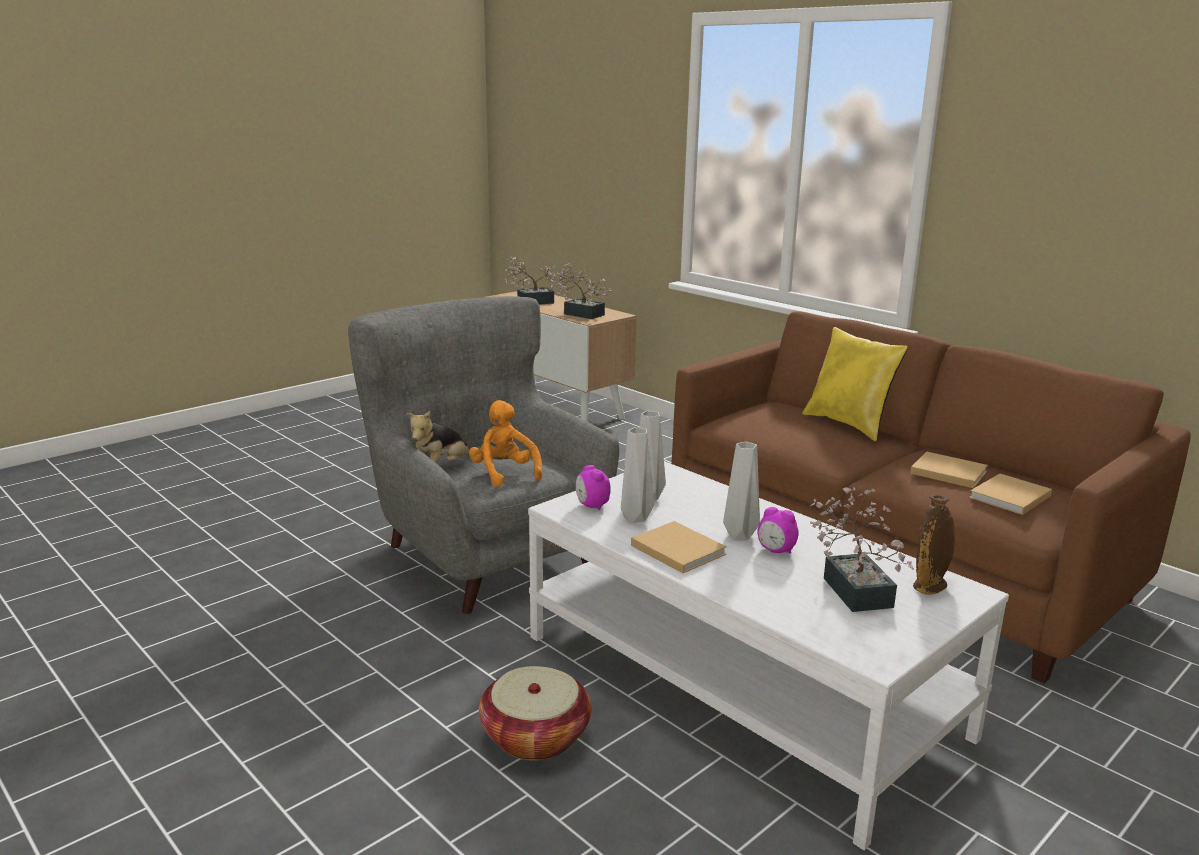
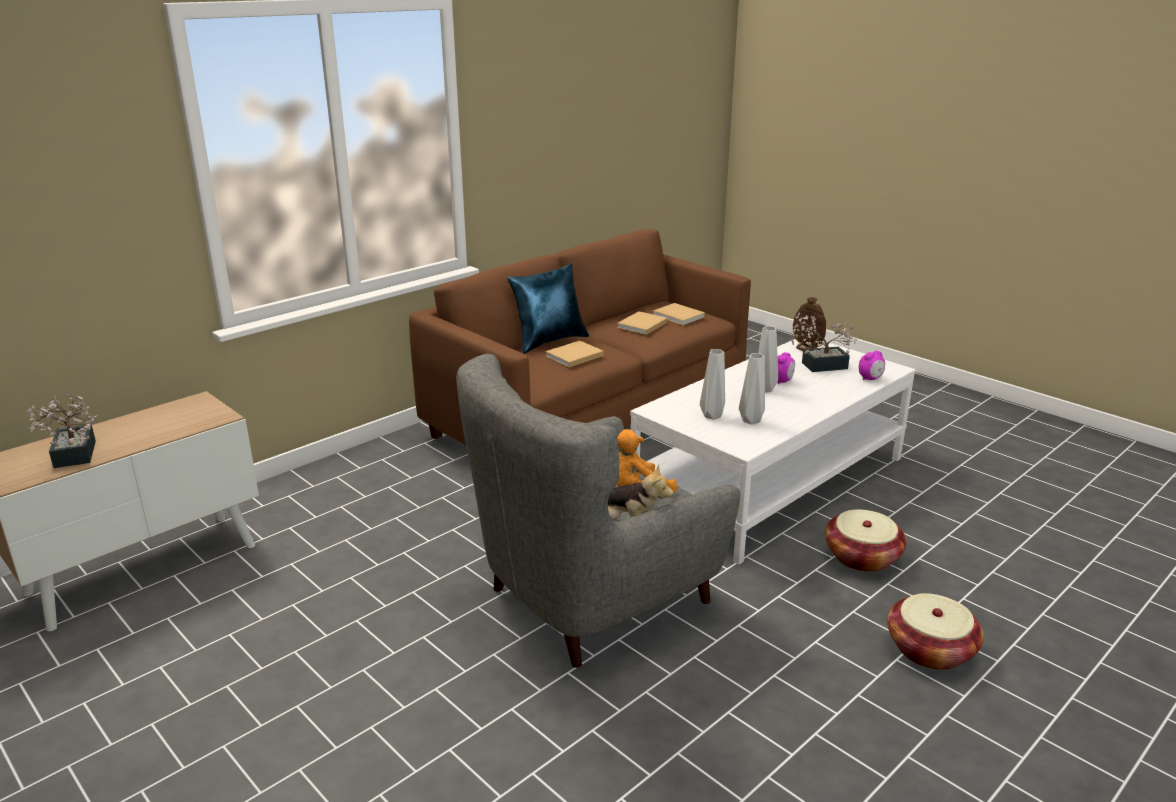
camera: 90 degrees left, 5 degrees up
potted plant [553,263,612,319] -> none
alarm clock [576,465,611,510] -> alarm clock moved to [859,351,885,380]
beige book [631,521,727,573] -> beige book moved to [545,341,604,367]
yellow pillow [802,327,908,441] -> blue pillow [507,264,589,354]
none -> basket [887,593,984,670]

